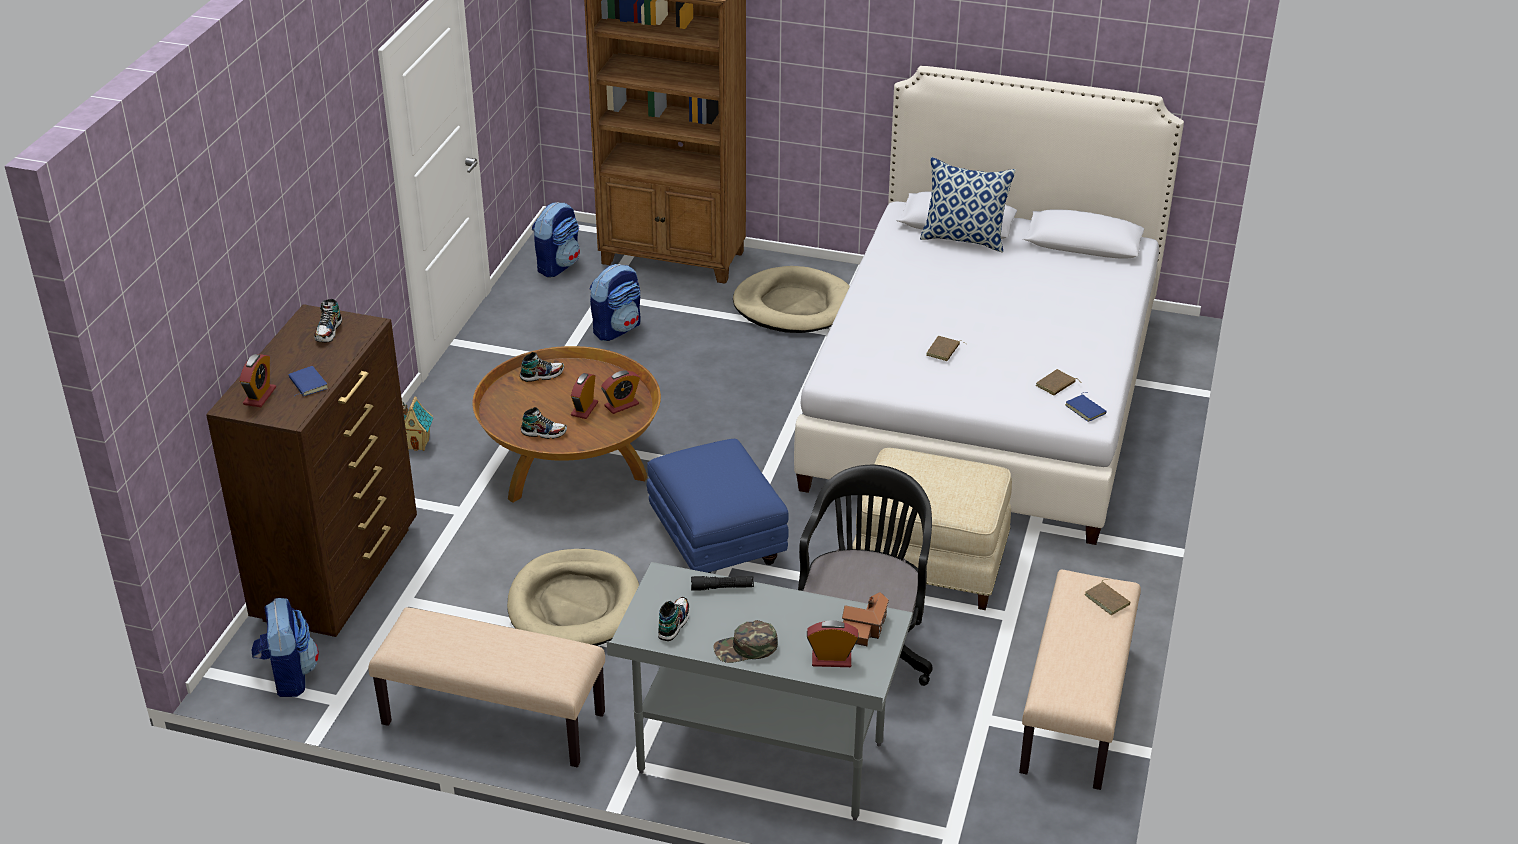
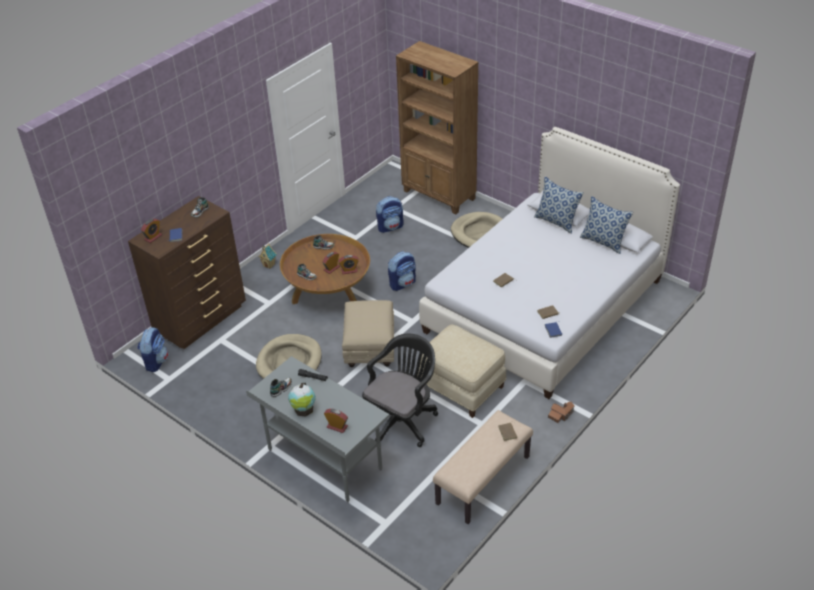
camera: 25 degrees right, 5 degrees up
beige bench [369,607,605,767] -> none
backpack [532,202,580,277] -> backpack moved to [388,251,416,291]
blue ottoman [647,439,789,573] -> beige ottoman [342,300,394,367]
green cap [714,620,778,663] -> globe [288,383,316,416]
toy house [842,592,889,646] -> toy house moved to [548,402,574,423]
none -> pillow [580,196,633,254]

